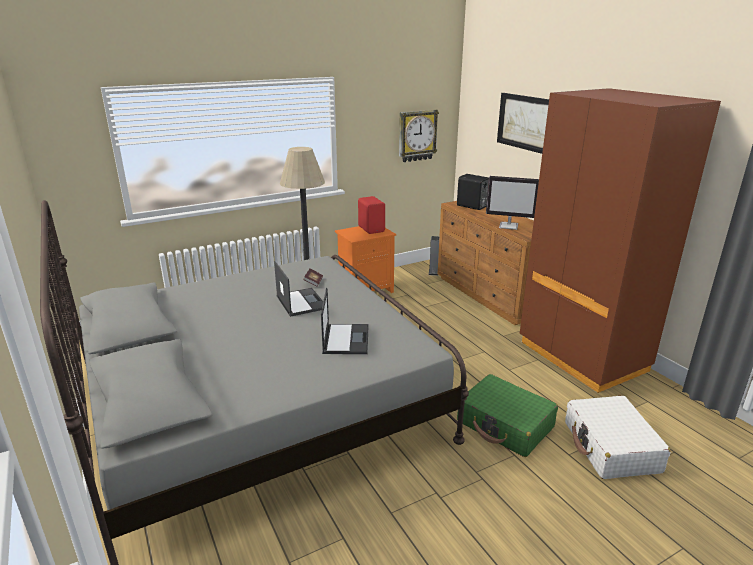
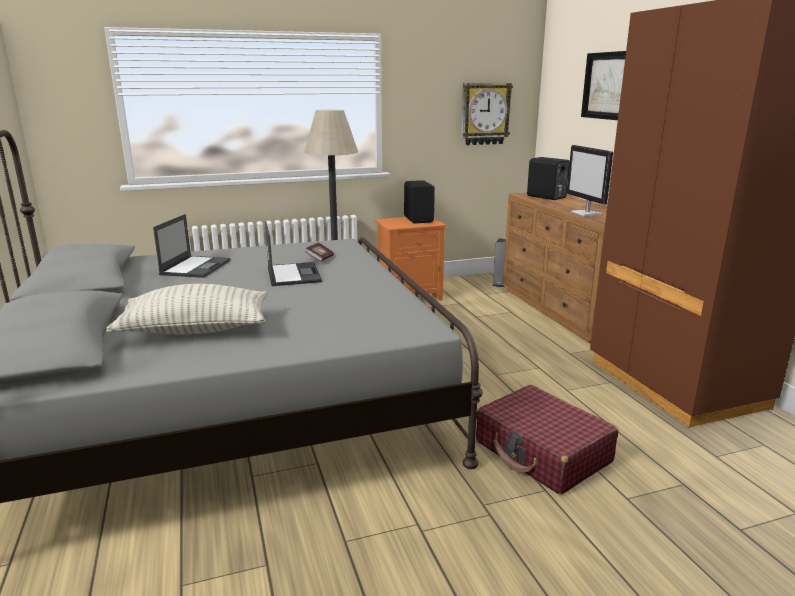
camera: 10 degrees right, 5 degrees down
laptop [321,288,369,354] -> laptop moved to [153,214,231,278]
red speaker [358,196,385,234] -> black speaker [404,180,435,223]
green suitcase [457,374,558,457] -> red suitcase [476,385,618,495]
monitor [486,176,539,230] -> monitor turned 45 degrees clockwise [567,145,613,217]
white suitcase [565,396,671,479] -> none
none -> pillow [106,284,268,334]

